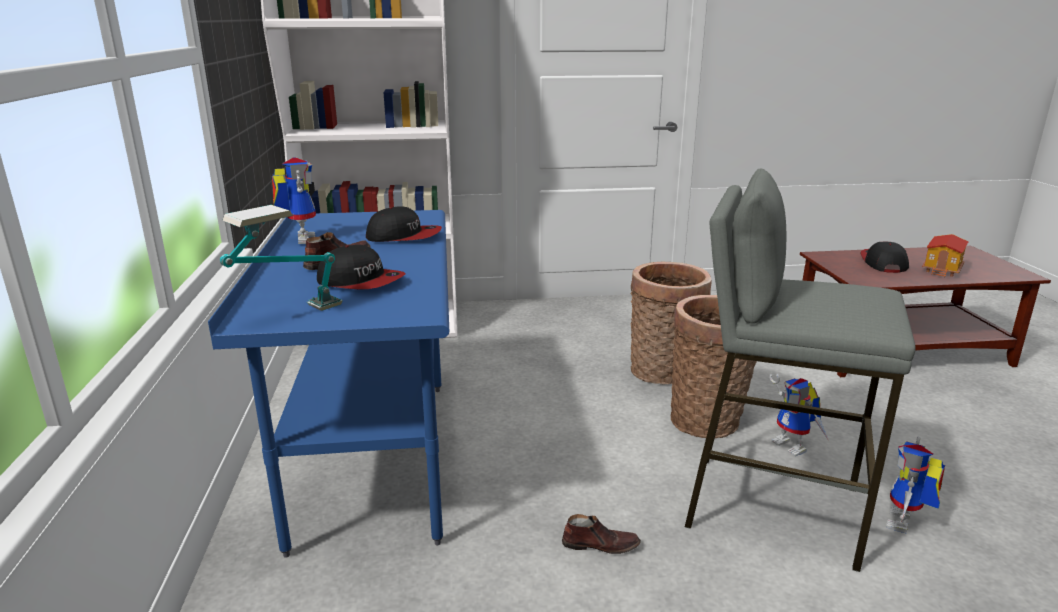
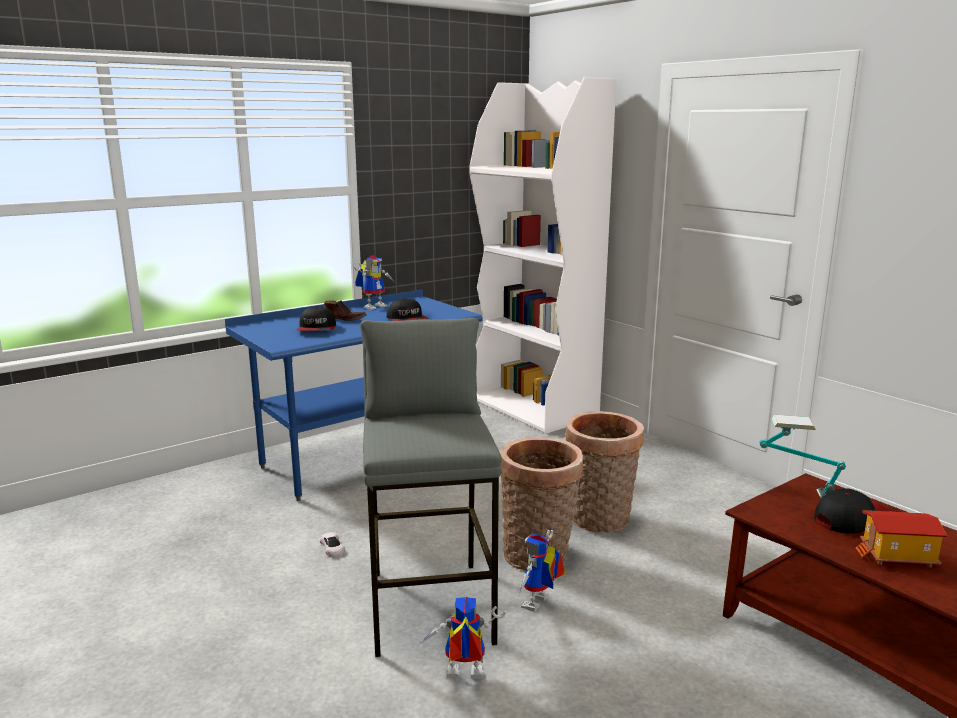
camera: 60 degrees right, 5 degrees down
table lamp [220,205,343,311] -> table lamp moved to [759,415,846,499]
brown shoe [562,514,641,554] -> white toy car [320,532,345,558]

